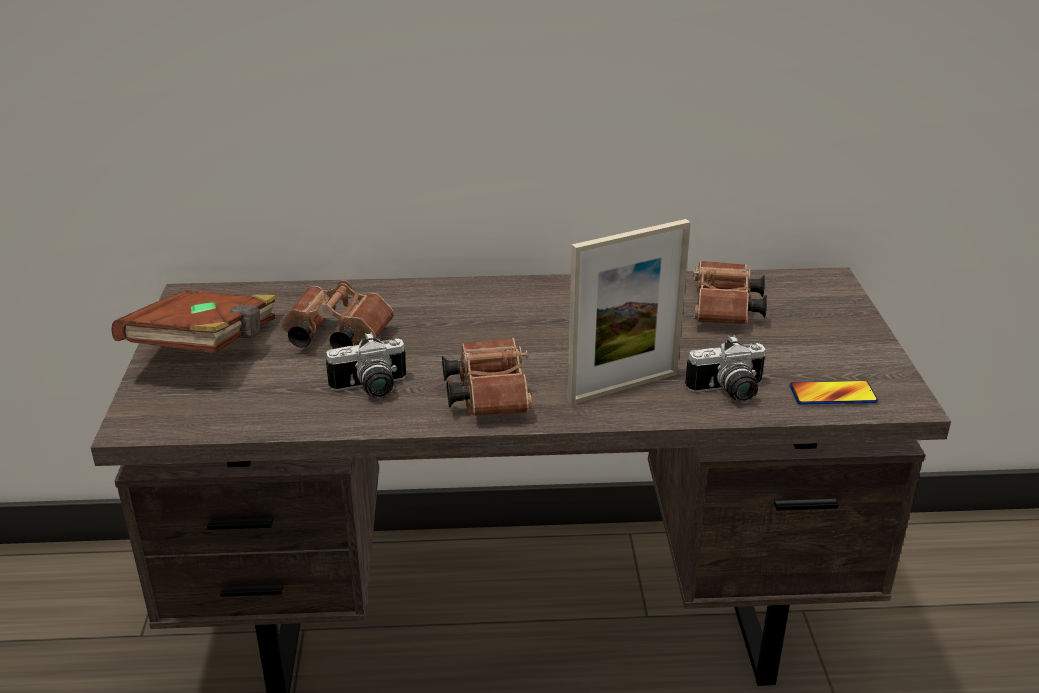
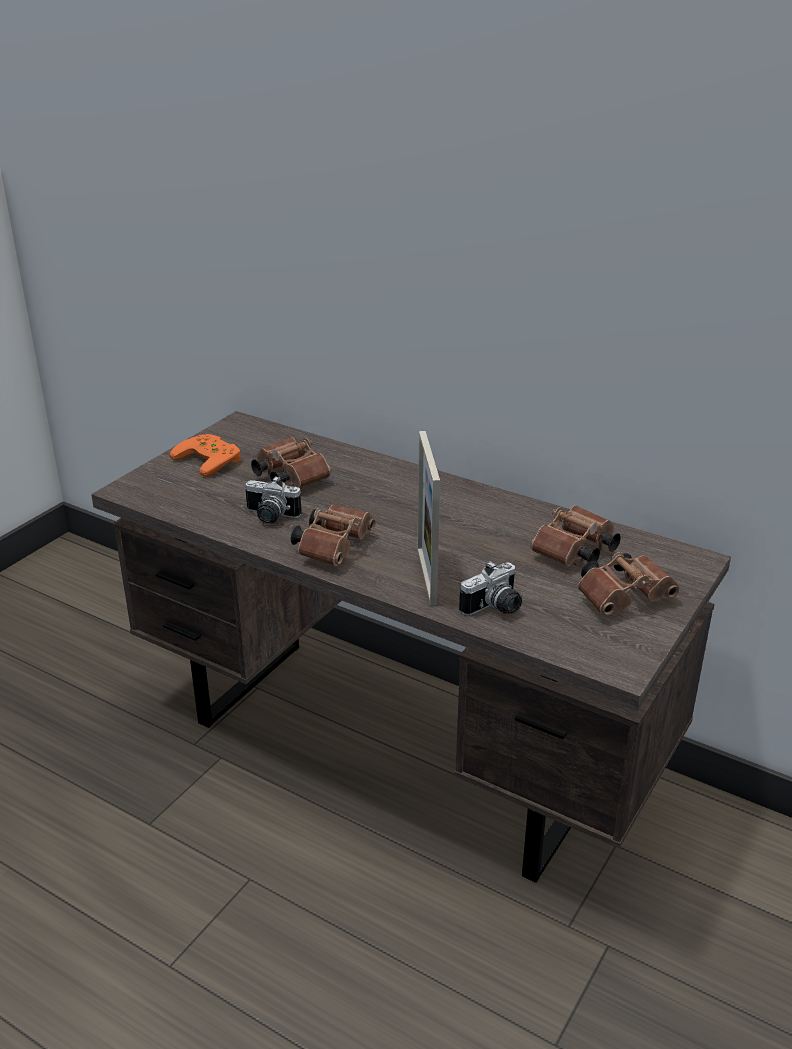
camera: 35 degrees right, 0 degrees up
brown book [111,290,277,353] -> orange game controller [170,434,241,477]
picture frame [567,219,691,405] -> picture frame turned 75 degrees clockwise [418,431,440,605]
camera [685,335,766,402] -> camera turned 60 degrees counterclockwise [459,561,522,616]
phone [790,381,878,405] -> none
none -> brown binoculars [578,552,679,616]

